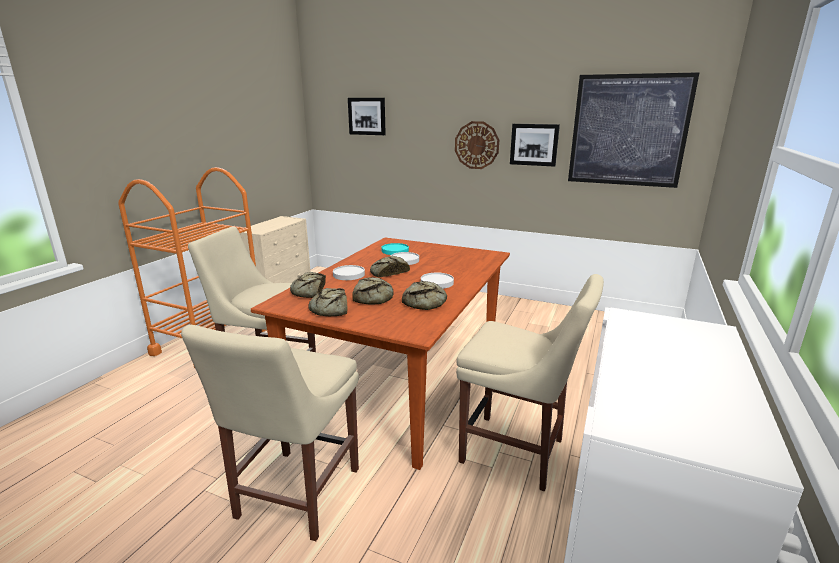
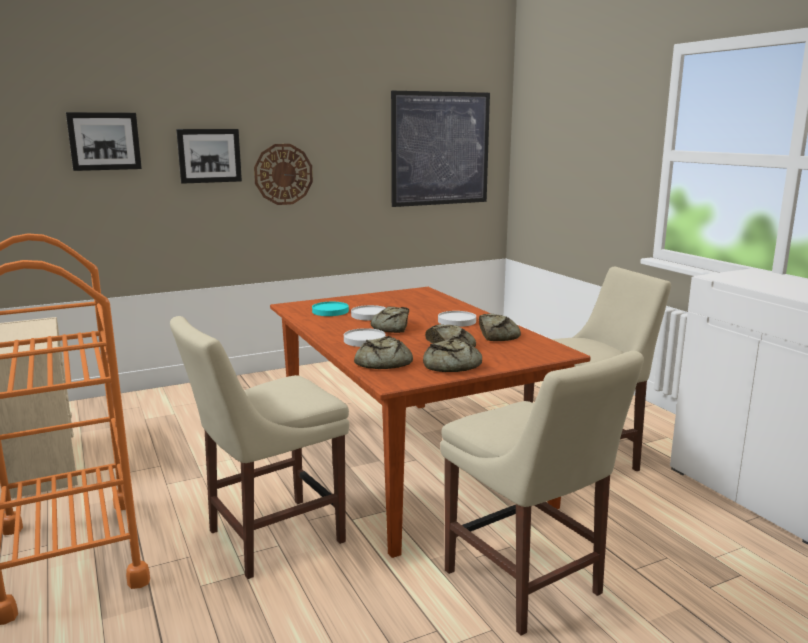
camera: 50 degrees left, 5 degrees down
picture [510,124,560,167] -> picture moved to [176,129,242,184]

